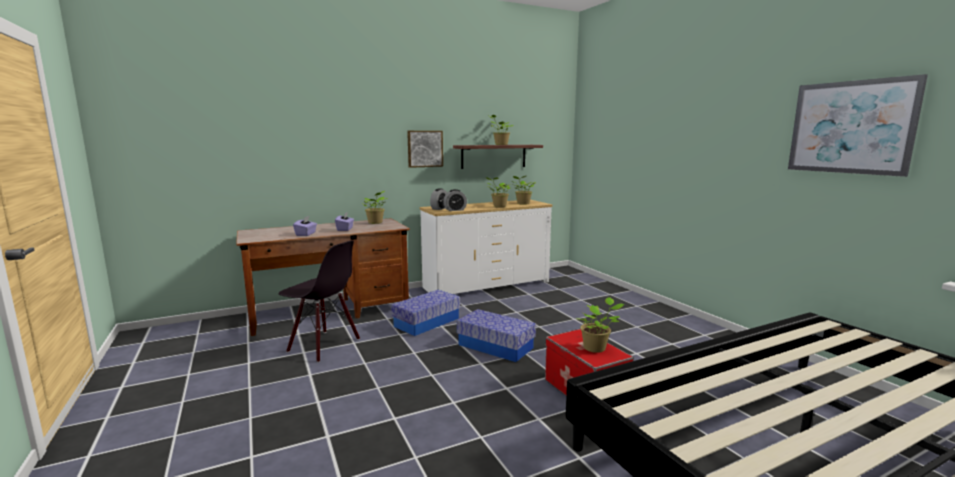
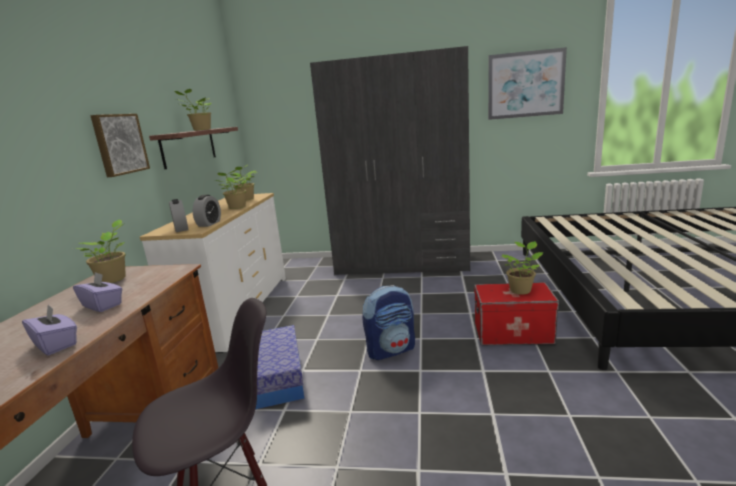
camera: 55 degrees left, 5 degrees up
storage box [457,309,536,362] -> backpack [362,285,415,360]
none -> grey wardrobe [310,46,470,275]

